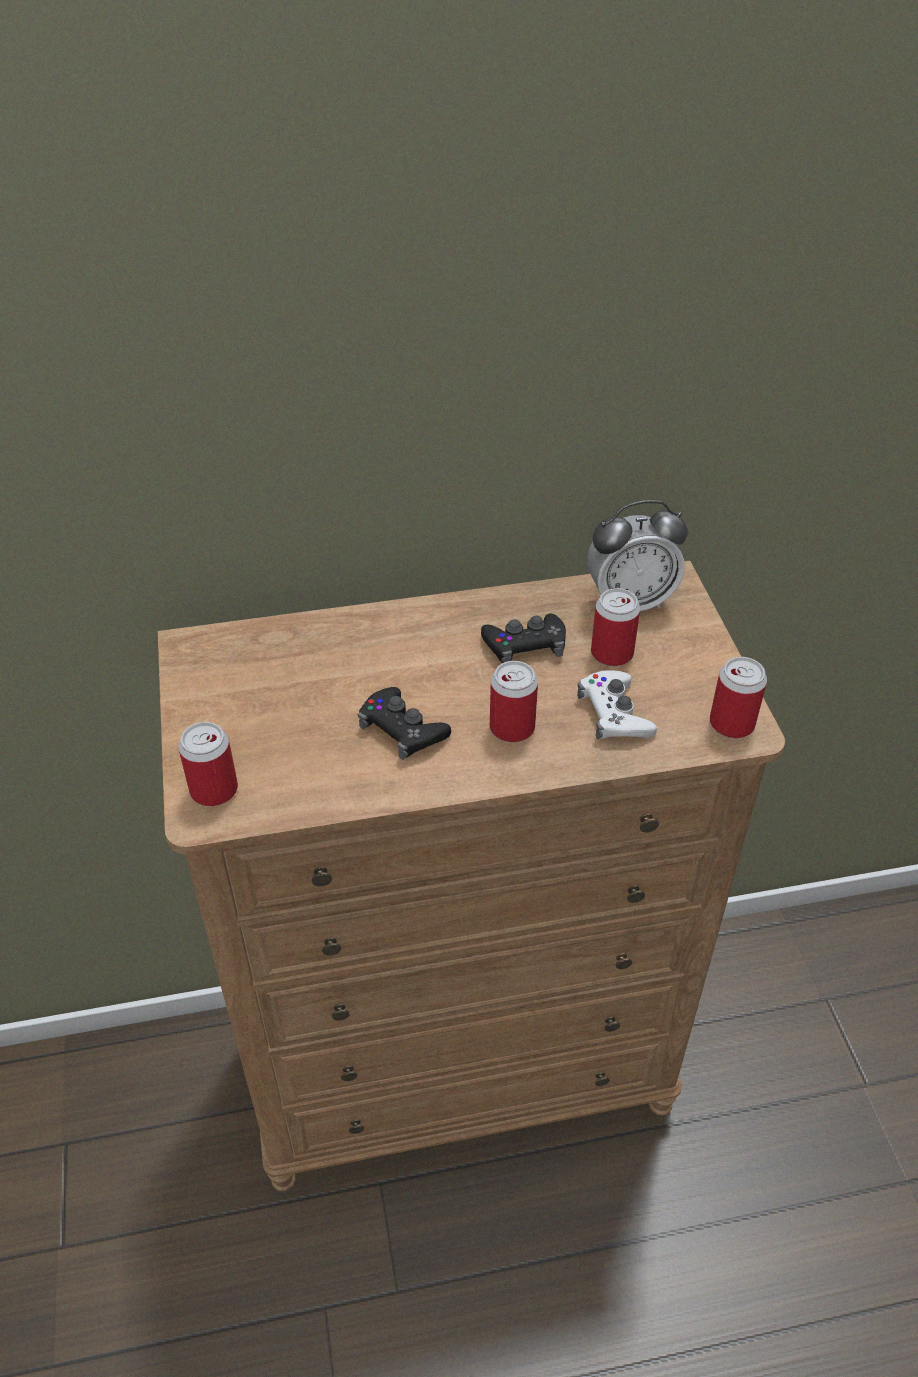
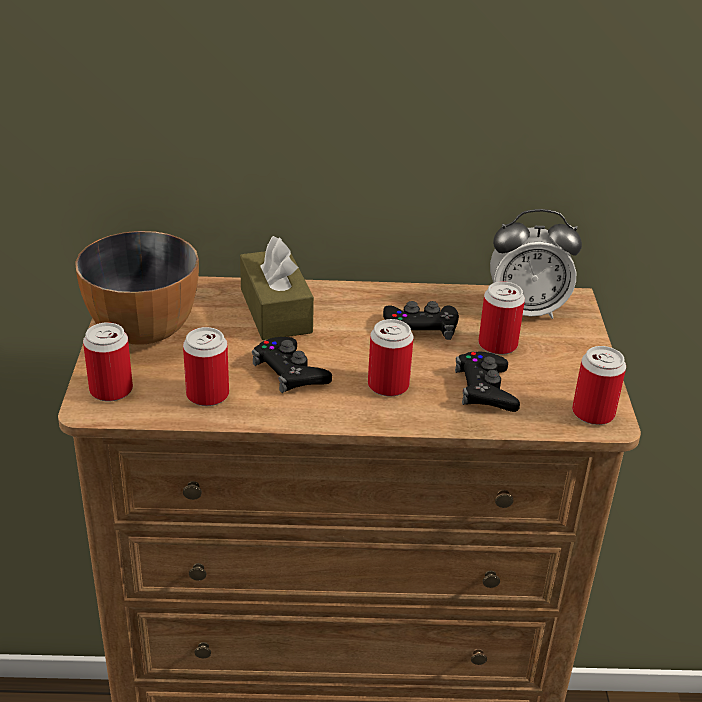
camera: 10 degrees right, 10 degrees down
white game controller [577,670,657,739] -> black game controller [455,352,520,412]
none -> bowl [75,231,199,345]
none -> can [183,327,229,406]
none -> brown tissue box [240,236,314,340]

